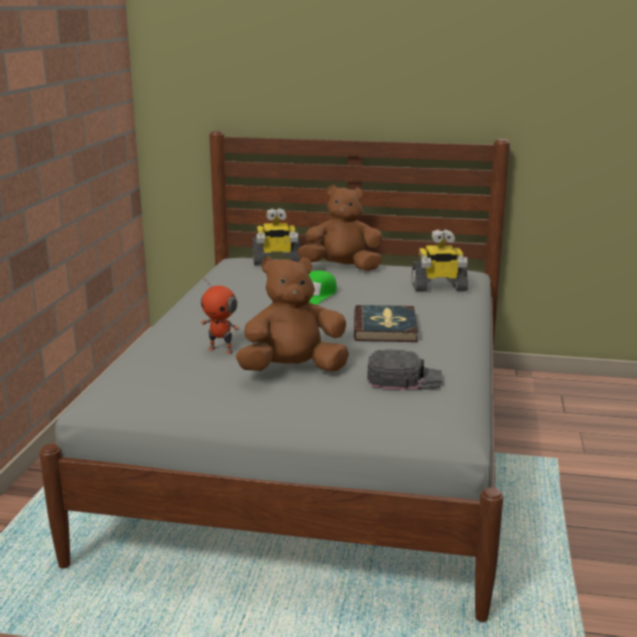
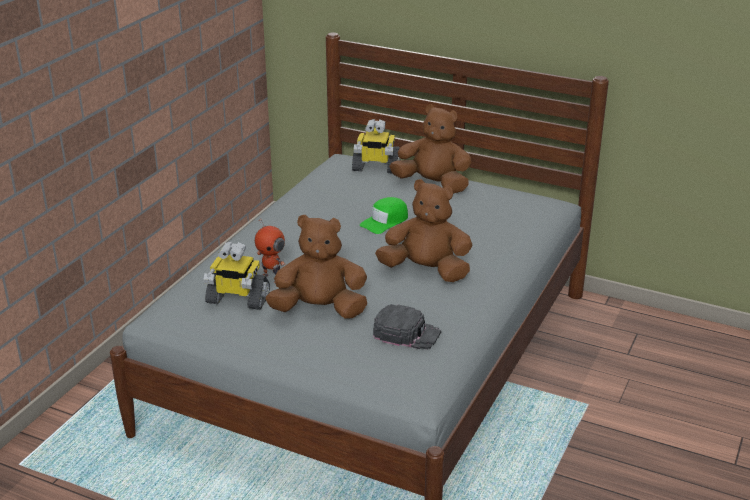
camera: 15 degrees right, 10 degrees up
book [354,305,418,342] -> brown plush toy [375,179,473,282]
toy robot [412,229,468,291] -> toy robot moved to [204,241,270,310]

